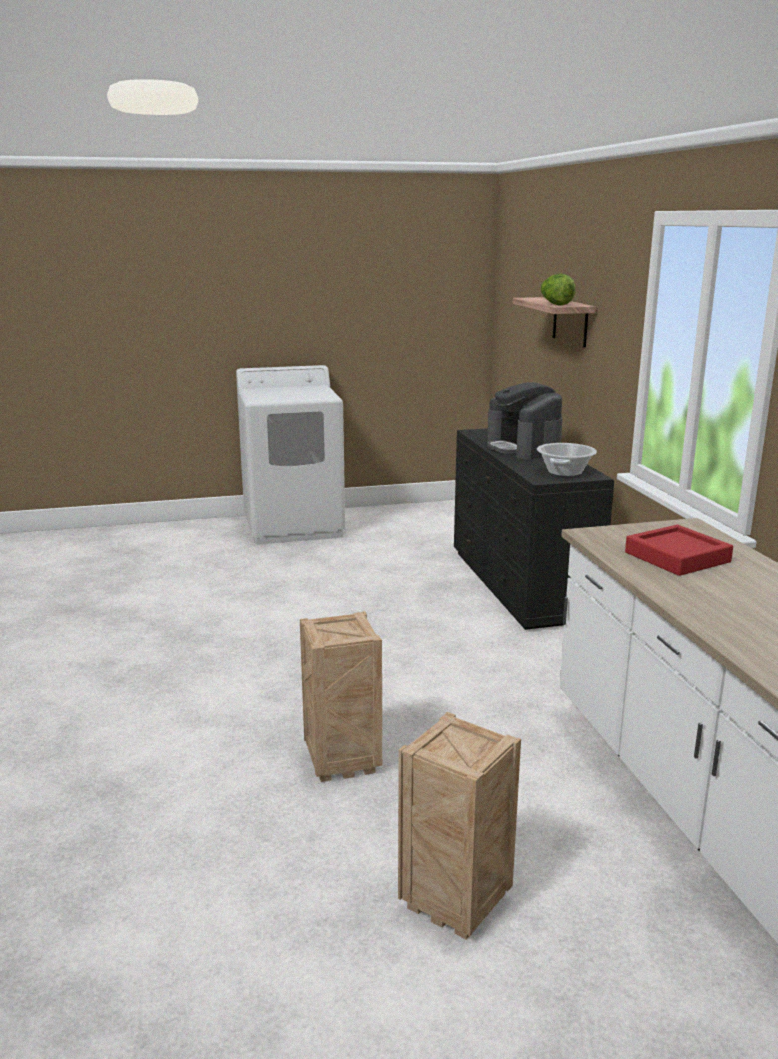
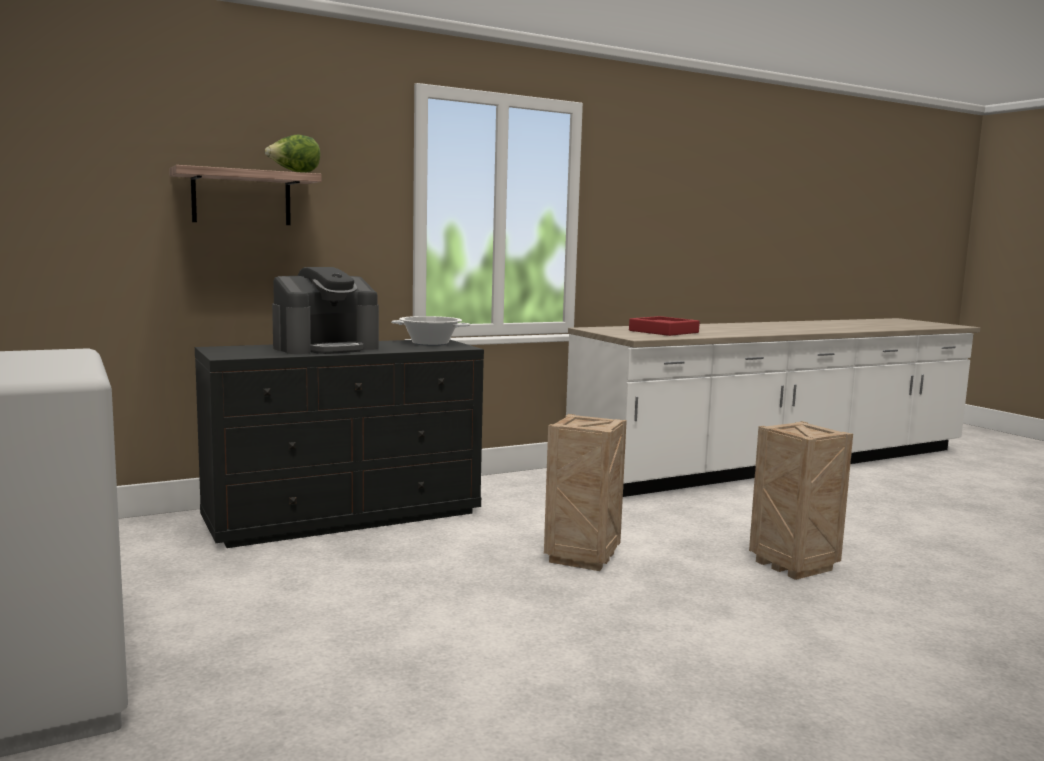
camera: 105 degrees left, 10 degrees down
crate [398,712,521,940] -> crate moved to [544,414,627,571]

